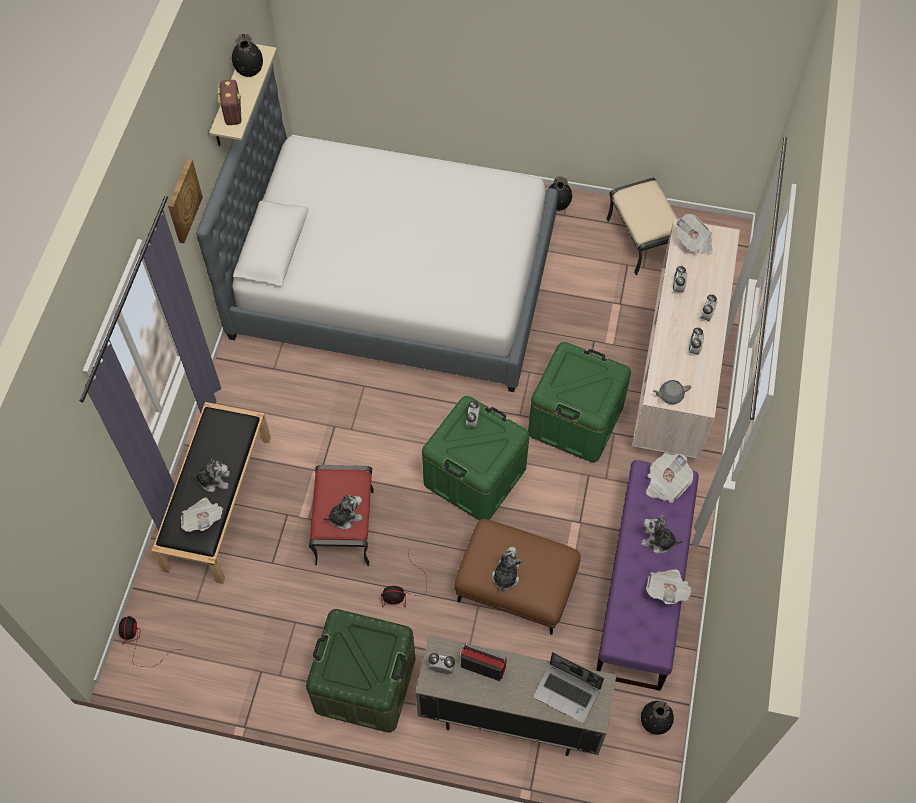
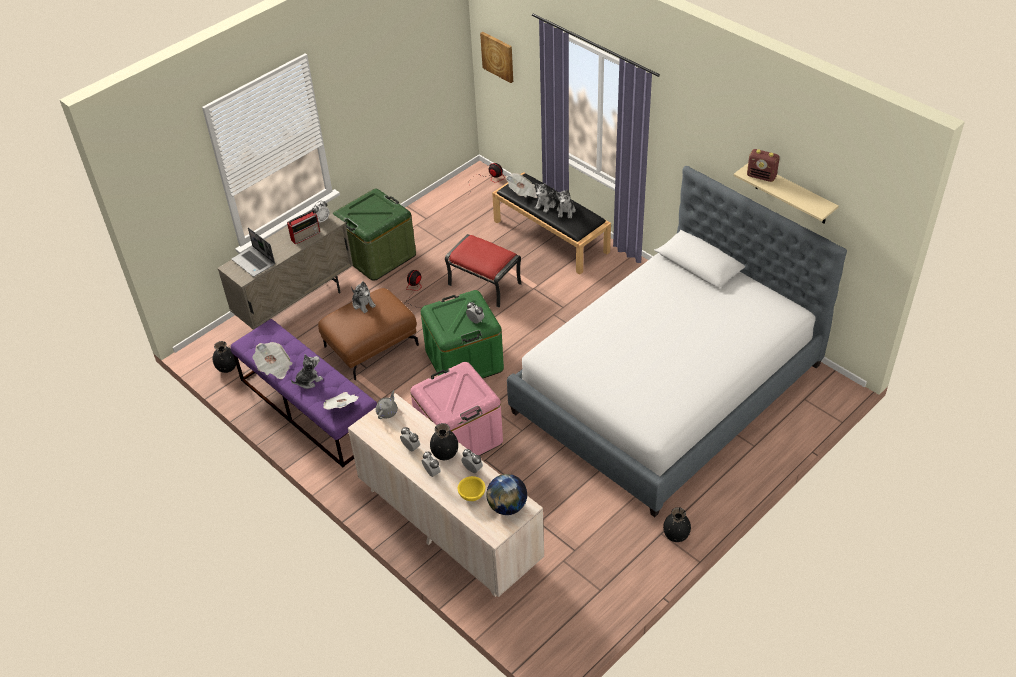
camera: 125 degrees right, 15 degrees down
picture [168,158,203,243] -> picture moved to [480,32,513,83]
black vase [232,34,263,77] -> black vase moved to [430,423,458,460]
plush toy [323,494,363,529] -> plush toy moved to [556,189,576,218]
green storage box [528,342,631,462] -> pink storage box [411,362,503,456]
laptop [533,652,604,723] -> laptop turned 105 degrees counterclockwise [232,227,275,277]
beige ottoman [606,178,677,275] -> none
newspaper [676,214,713,254] -> globe [486,474,527,515]
none -> yellow bowl [458,476,485,501]

